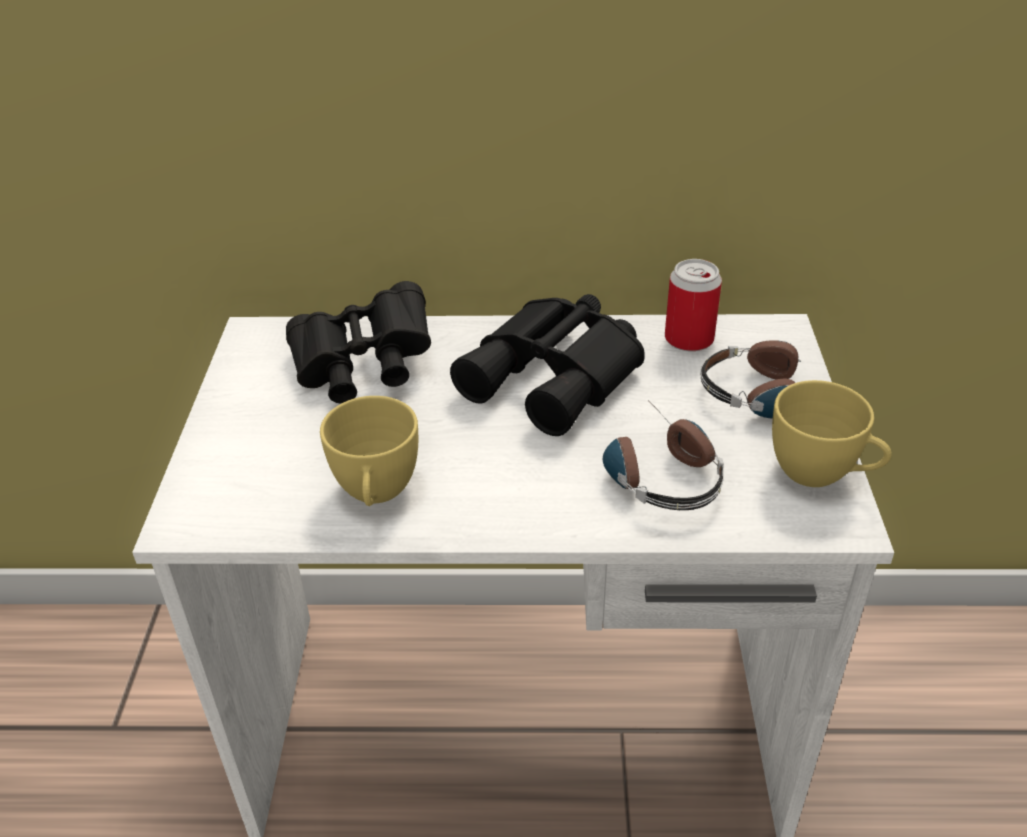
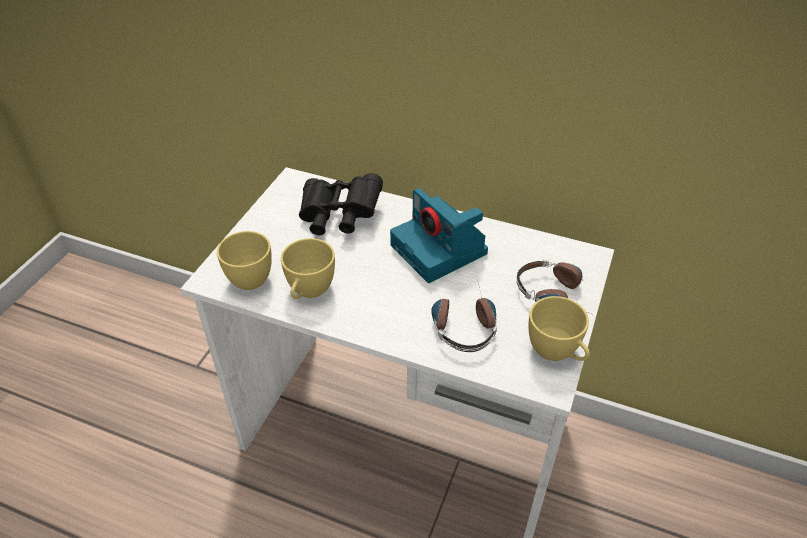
camera: 20 degrees right, 5 degrees up
black binoculars [450,294,645,436] -> camera [390,188,488,283]
can [665,259,722,351] -> none
none -> yellow cup [217,231,272,290]

